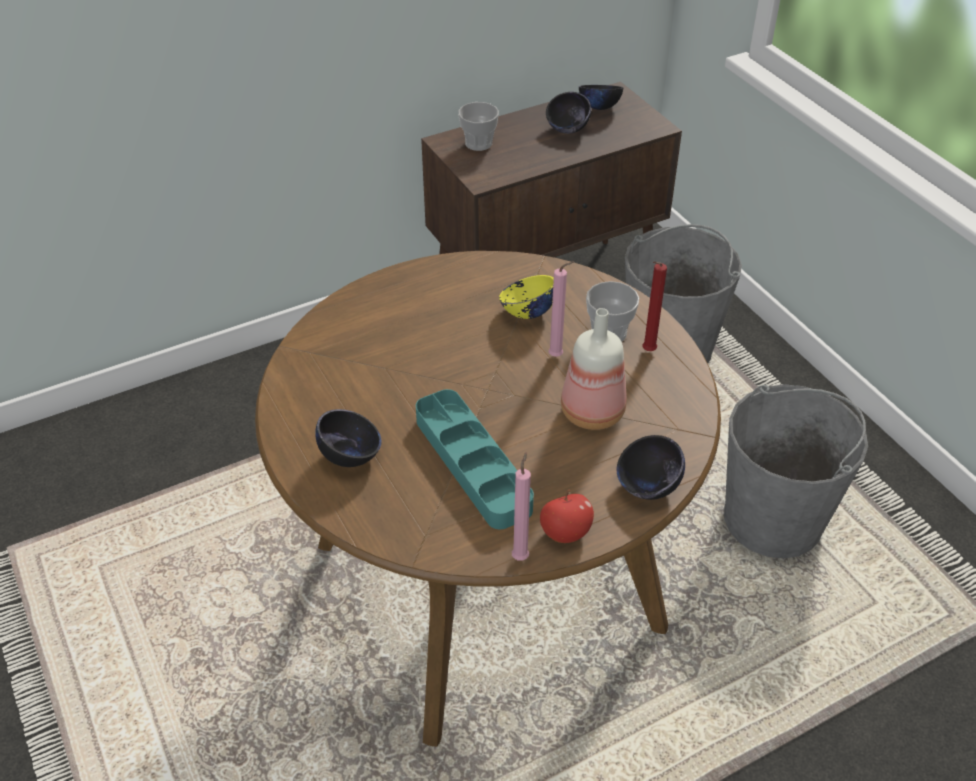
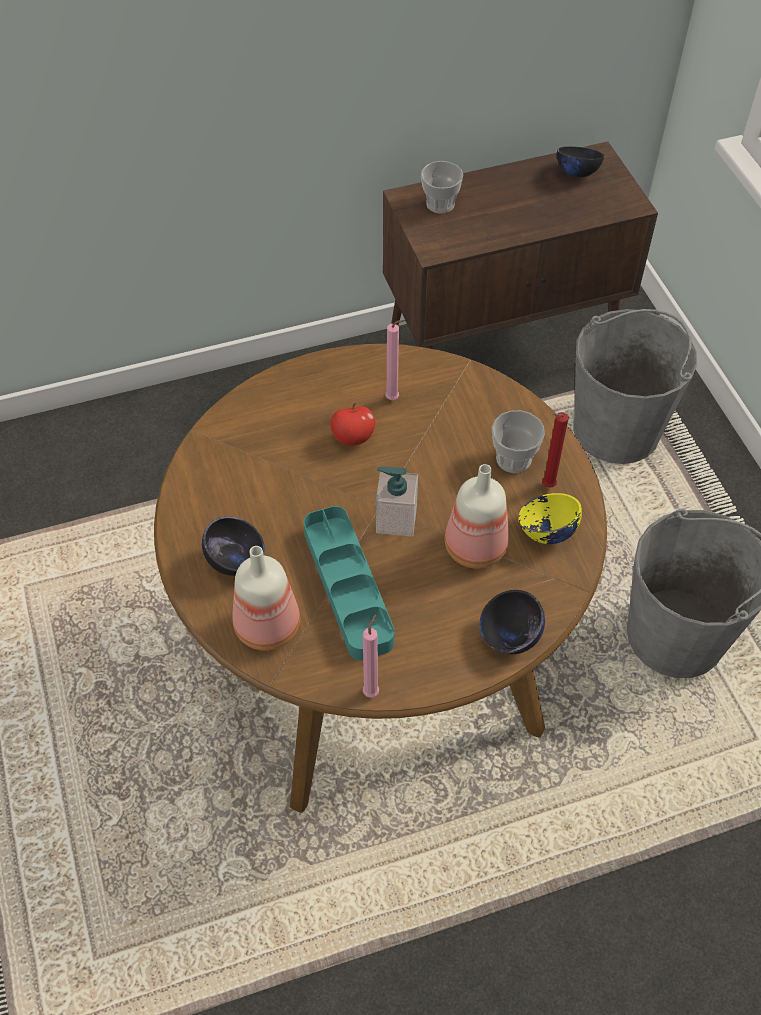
camera: 10 degrees right, 10 degrees up
yellow bowl [499,275,554,319] -> yellow bowl moved to [518,493,582,544]
apple [540,489,594,543] -> apple moved to [330,402,375,446]
black bowl [546,92,591,134] -> none
pink candle [548,261,575,357] -> pink candle moved to [385,320,406,400]
none -> bottle [232,546,300,651]
none -> soap dispenser [376,467,418,537]

